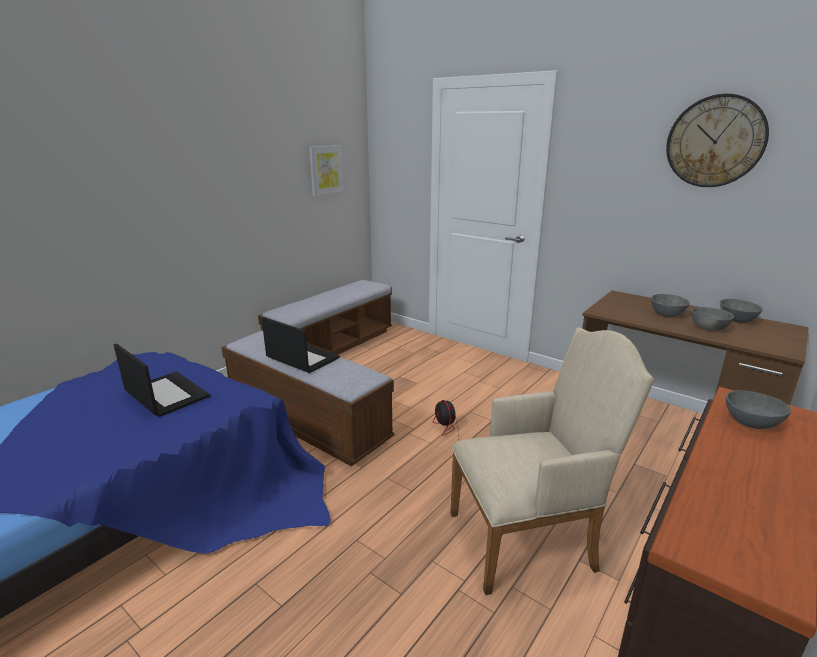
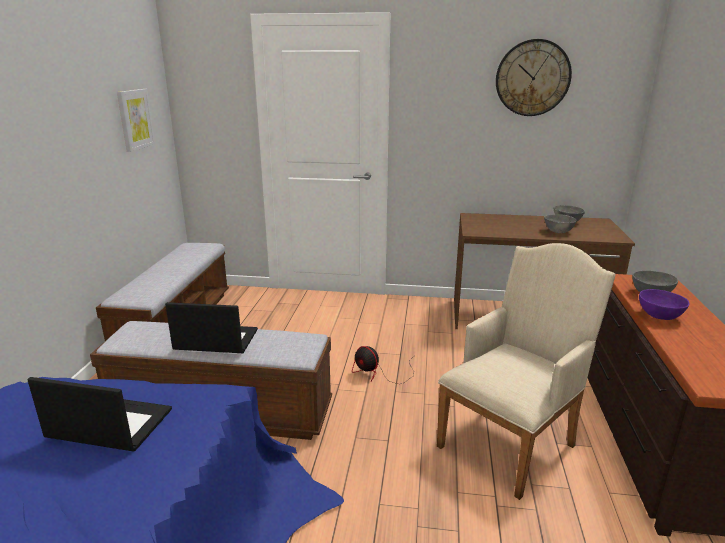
camera: 30 degrees left, 0 degrees up
grey bowl [651,294,690,317] -> none
none -> purple bowl [639,289,689,320]

